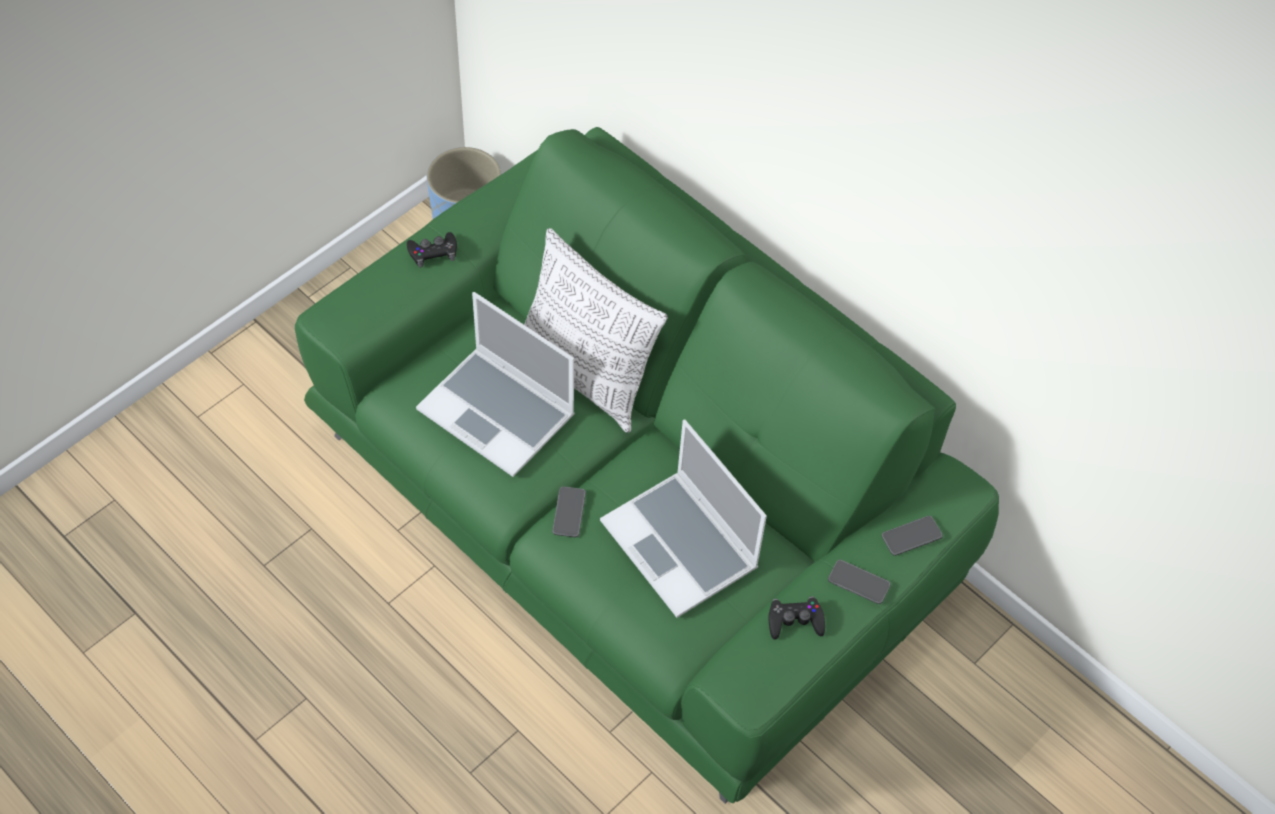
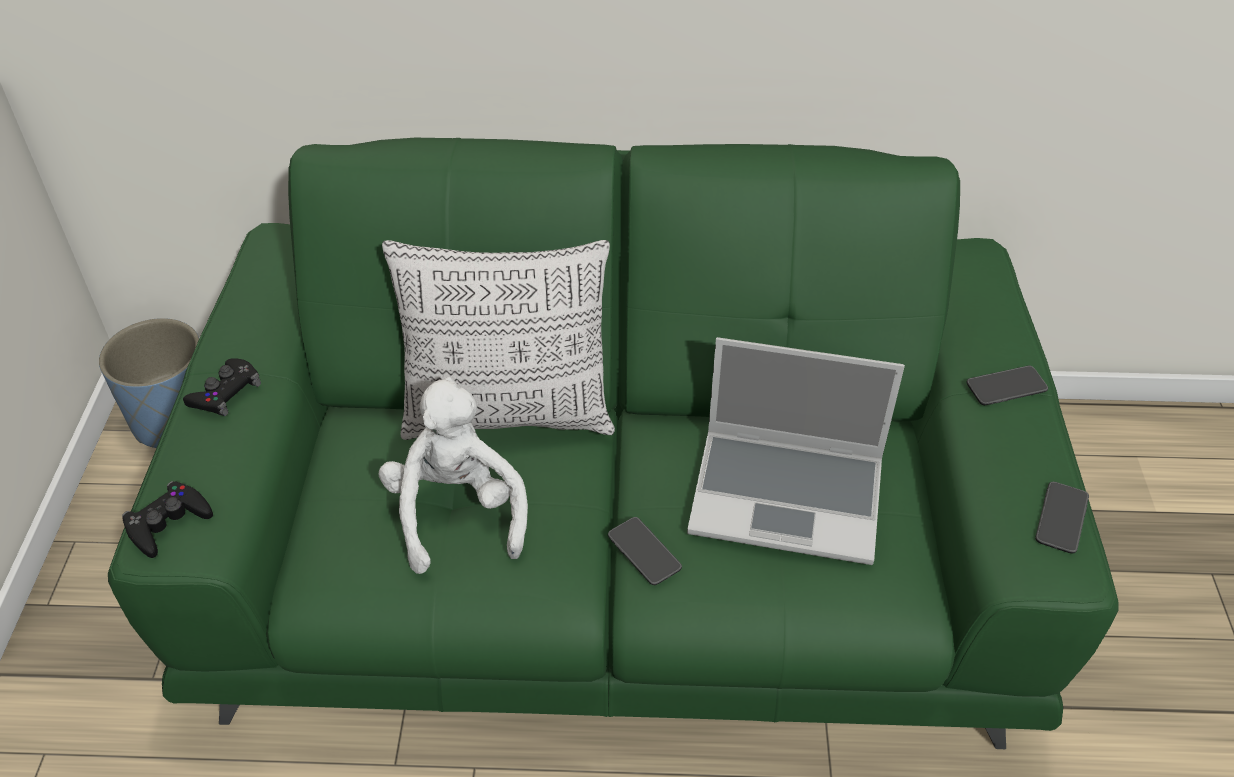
camera: 40 degrees left, 10 degrees down
laptop [416,292,575,477] -> white plush toy [379,377,528,574]
black game controller [768,596,825,640] -> black game controller moved to [122,481,213,558]
phone [882,516,943,556] -> phone moved to [1035,482,1089,553]

